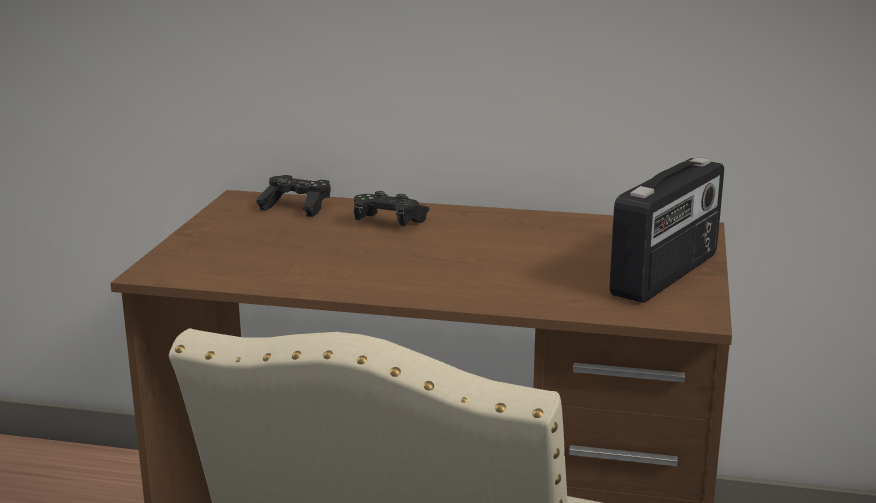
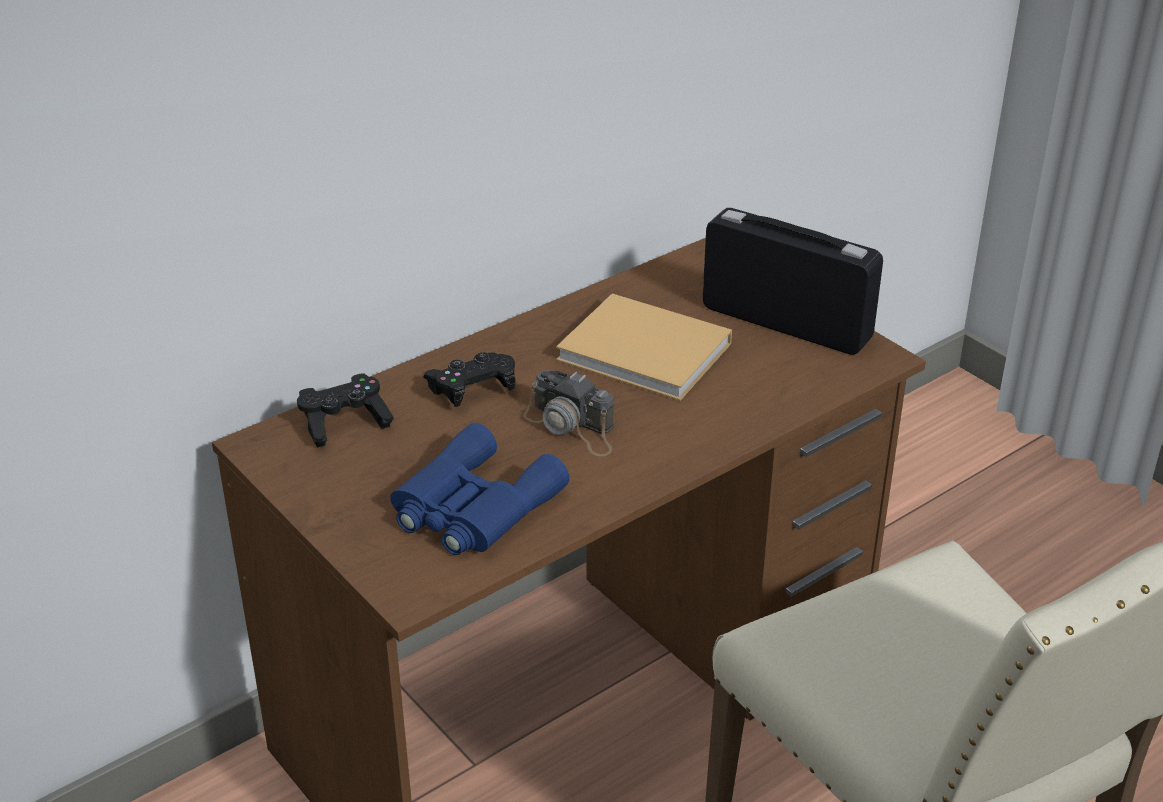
camera: 50 degrees left, 15 degrees up
radio [609,157,724,303] -> radio turned 45 degrees counterclockwise [703,208,883,355]
none -> blue binoculars [390,423,569,555]
none -> camera [523,370,614,456]
none -> beige book [556,294,732,401]

